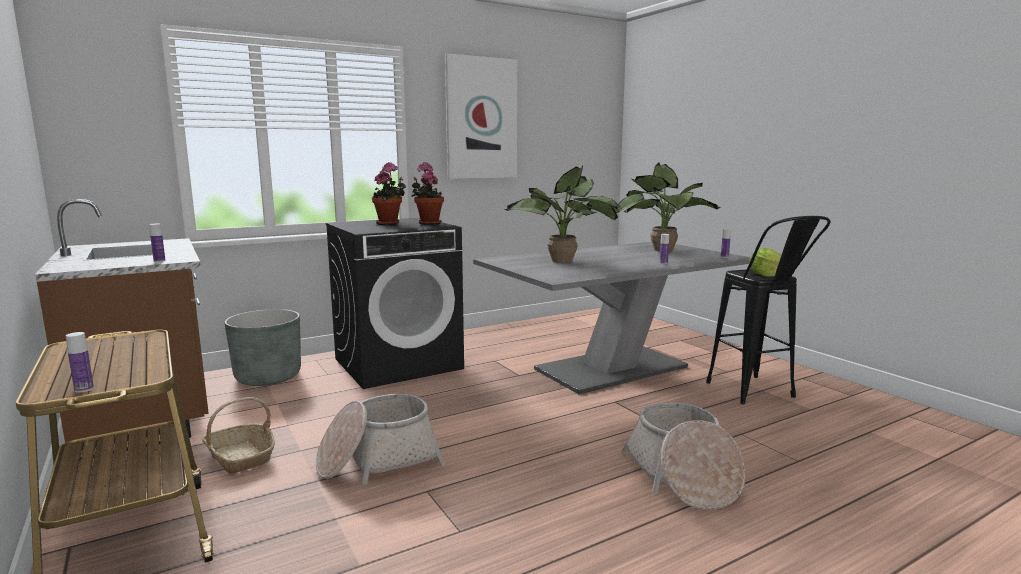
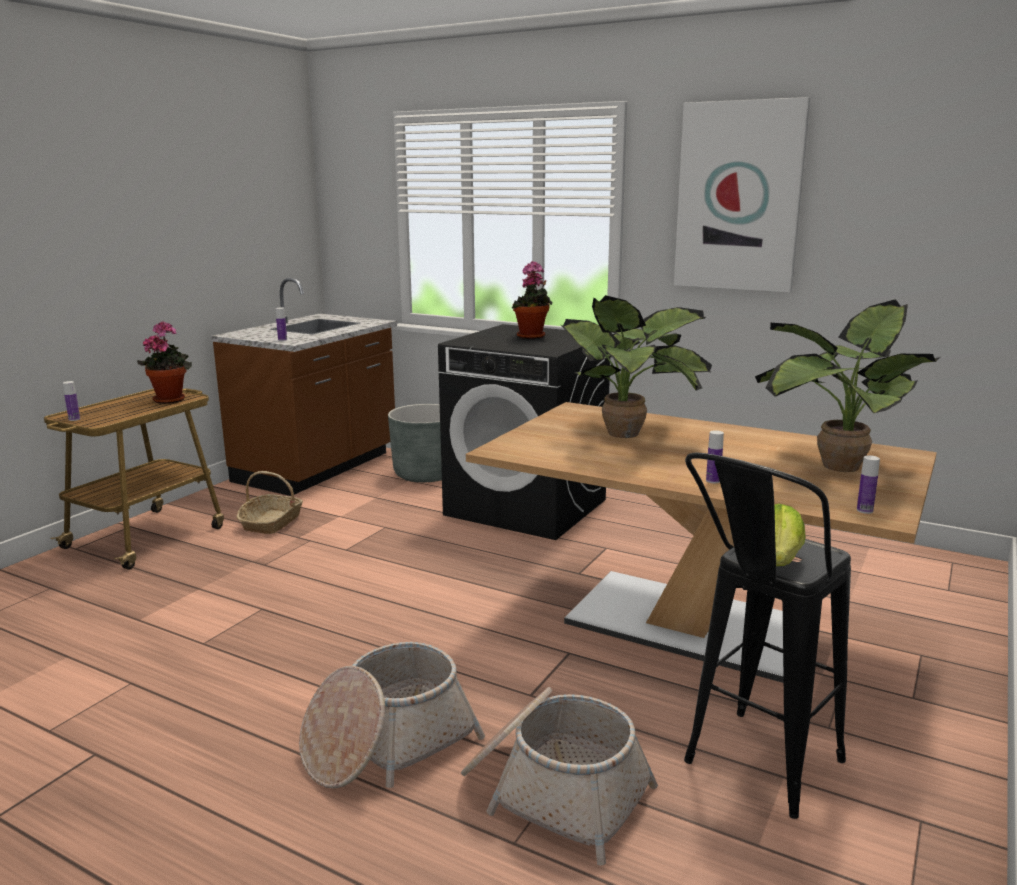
camera: 60 degrees right, 5 degrees up
basket [316,394,445,485] -> basket moved to [461,687,658,866]
potted plant [411,162,444,225] -> potted plant moved to [137,321,192,404]
grey dining table [473,242,750,394] -> brown dining table [466,402,937,683]

